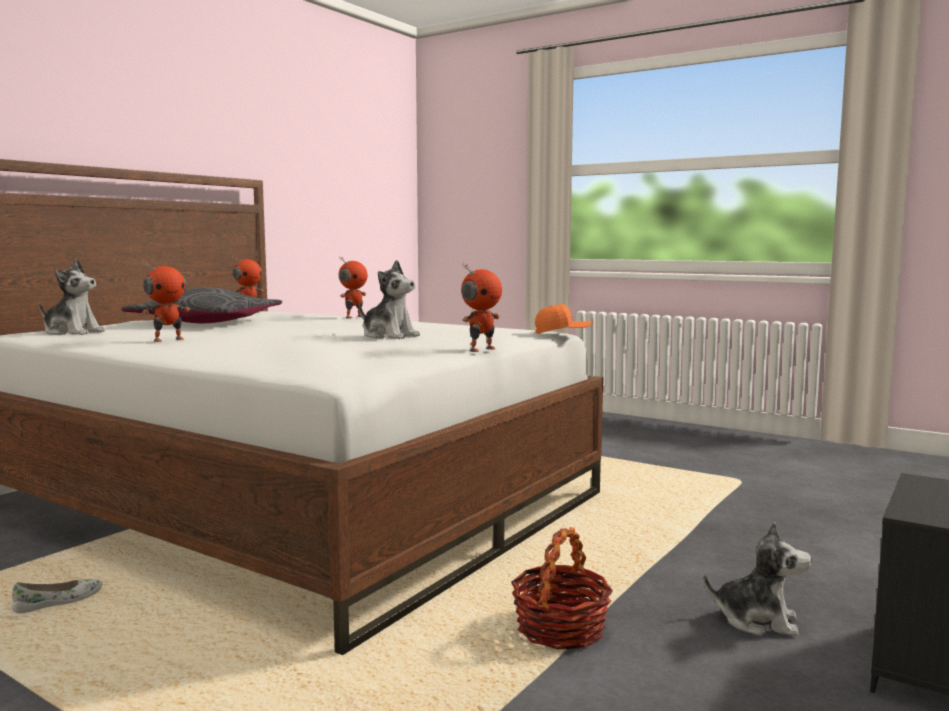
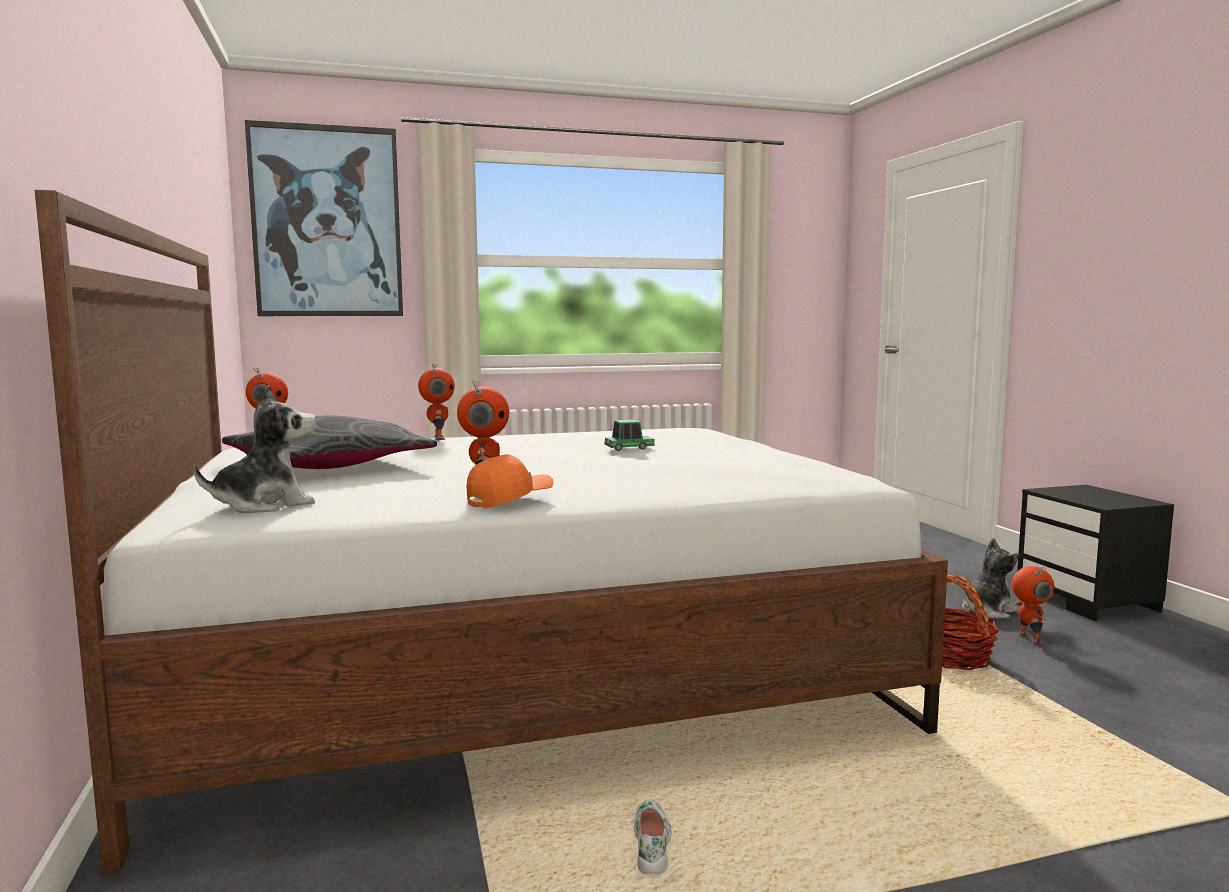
camera: 50 degrees left, 0 degrees up
plush toy [359,260,420,339] -> toy car [604,420,655,451]
toy robot [461,263,502,352] -> toy robot moved to [1012,566,1054,645]
orange cap [535,304,594,334] -> orange cap moved to [467,454,553,509]
none -> picture [245,120,403,316]

